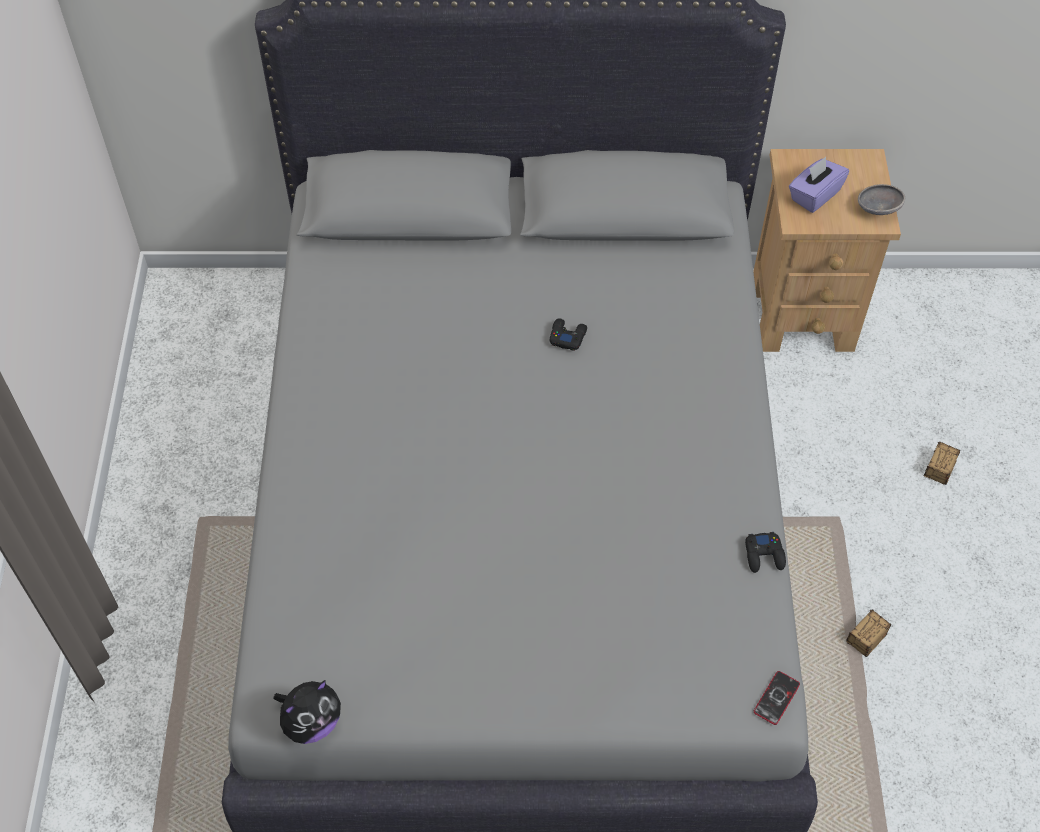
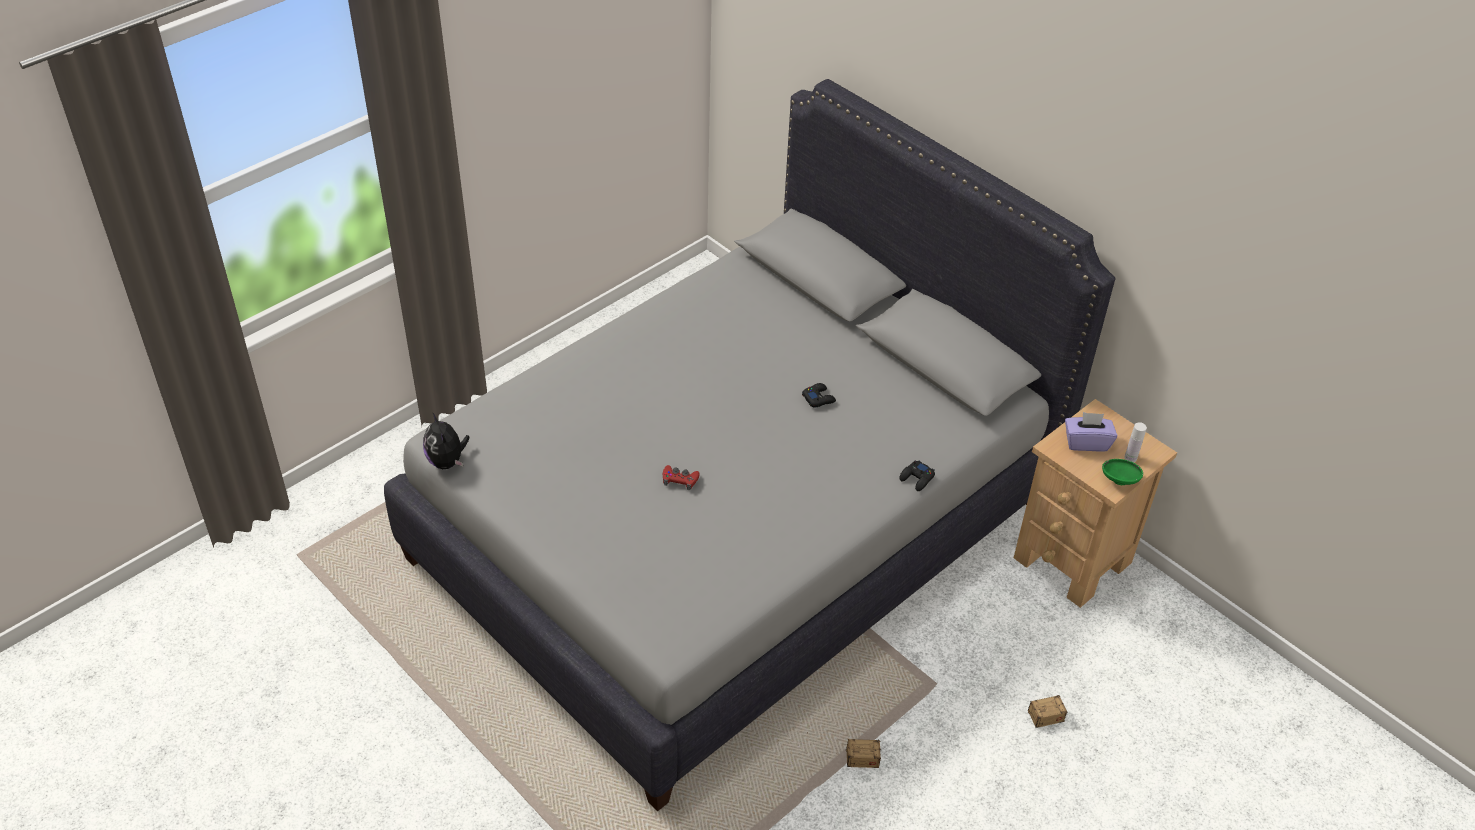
camera: 45 degrees right, 10 degrees down
plush toy [273,680,341,744] -> plush toy turned 60 degrees clockwise [423,412,469,469]
black game controller [745,532,786,573] -> black game controller moved to [899,461,935,491]
phone [754,671,800,725] -> none
grey bowl [858,184,905,215] -> green bowl [1102,459,1143,485]
none -> red game controller [663,465,699,490]
none -> white bottle [1124,422,1147,463]

